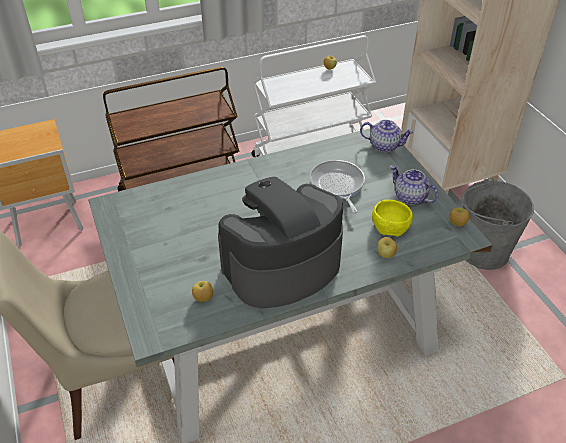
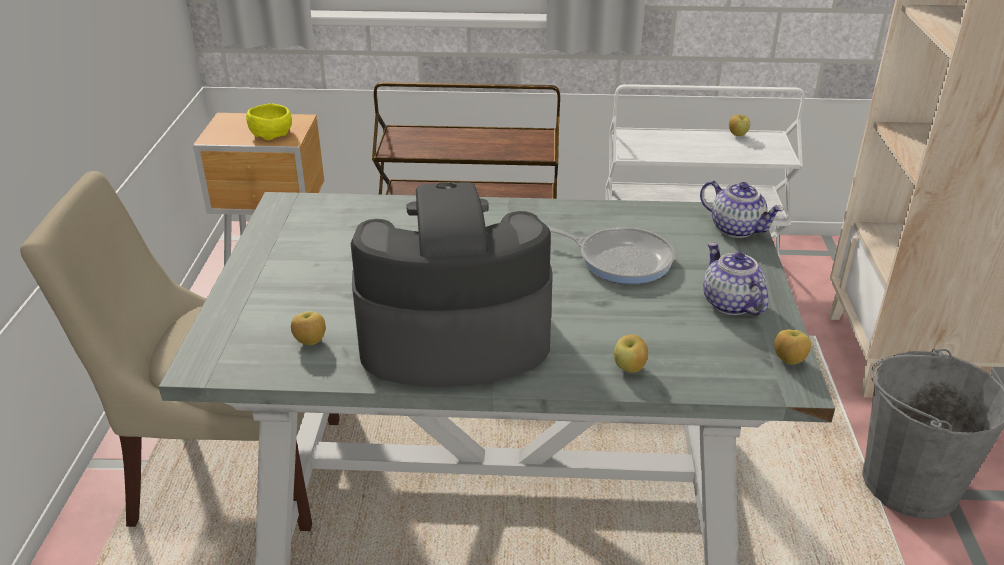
camera: 25 degrees right, 10 degrees down
frying pan [310,160,365,213] -> frying pan turned 105 degrees clockwise [548,226,674,284]
yellow bowl [372,200,413,236] -> yellow bowl moved to [246,103,292,140]

